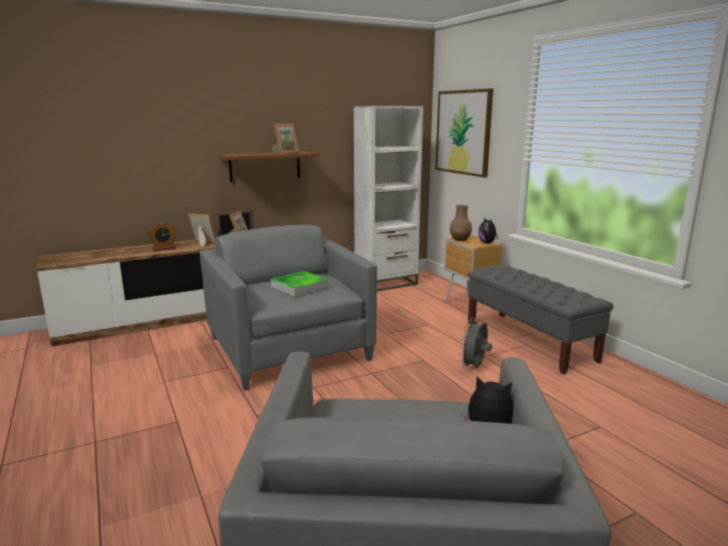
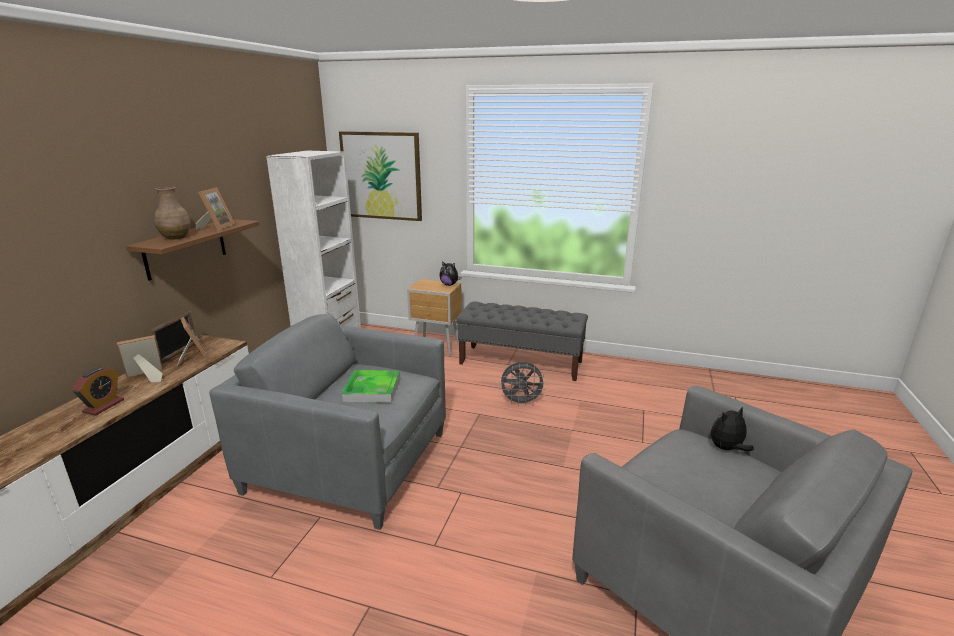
camera: 45 degrees left, 5 degrees up
brown vase [450,205,472,241] -> brown vase moved to [154,187,191,240]
grey fan [460,318,492,369] -> grey fan turned 75 degrees counterclockwise [499,362,546,406]

